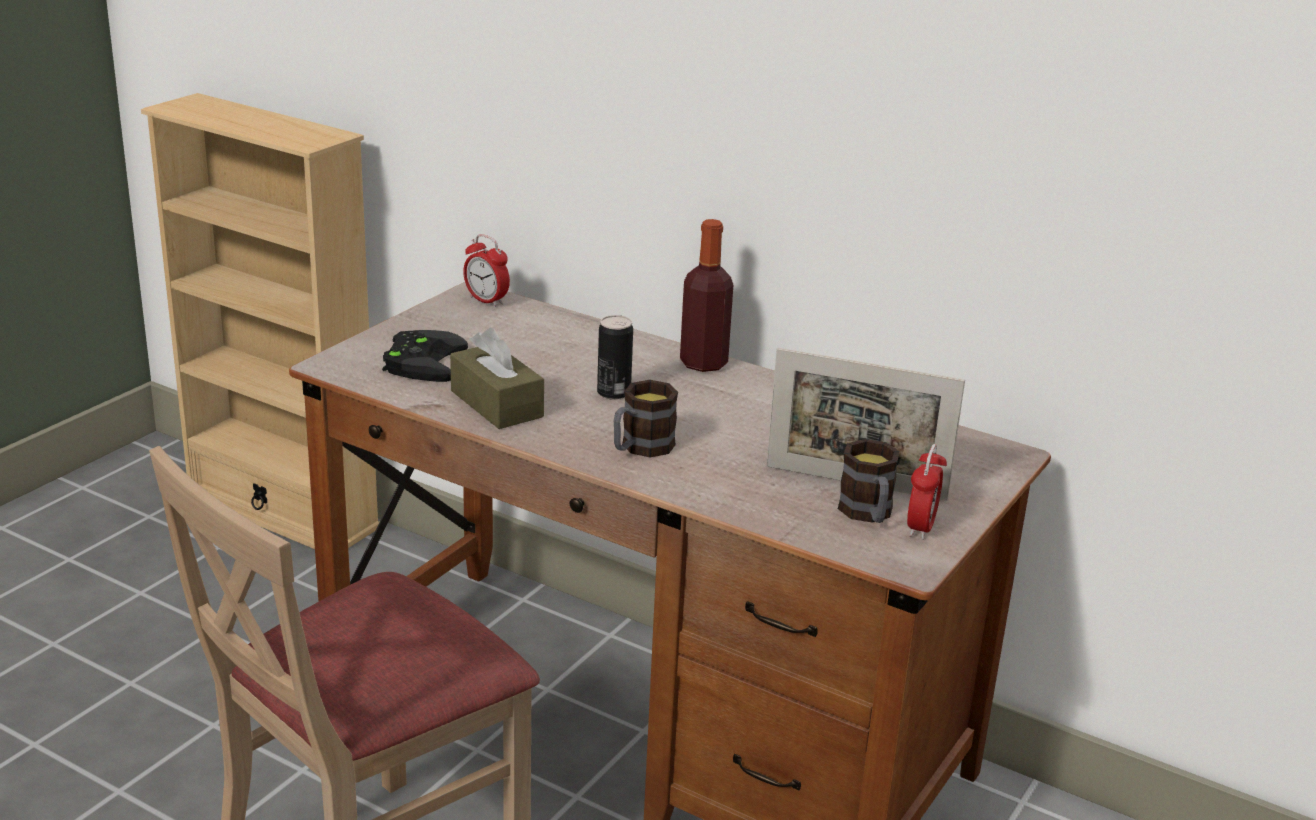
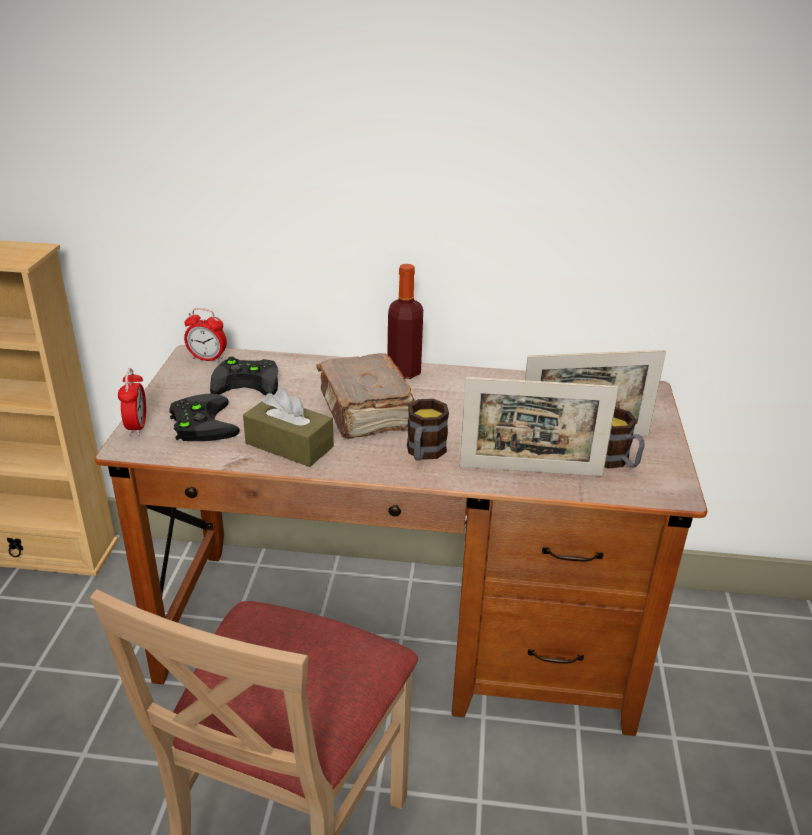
camera: 25 degrees left, 5 degrees up
can [597,315,633,400] -> brown book [316,353,415,439]
alarm clock [907,444,947,540] -> alarm clock moved to [118,368,146,436]
none -> black game controller [210,357,278,396]
none -> picture frame [459,377,619,476]

